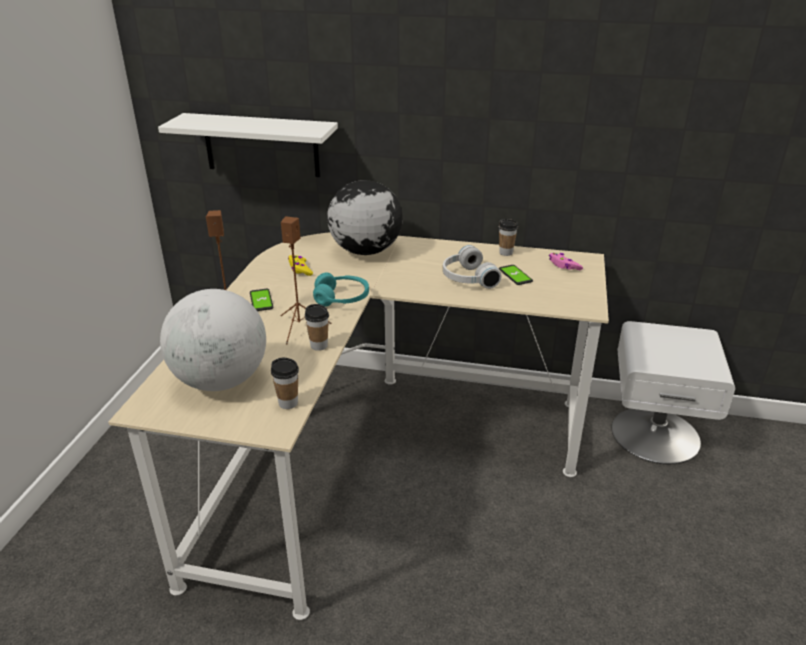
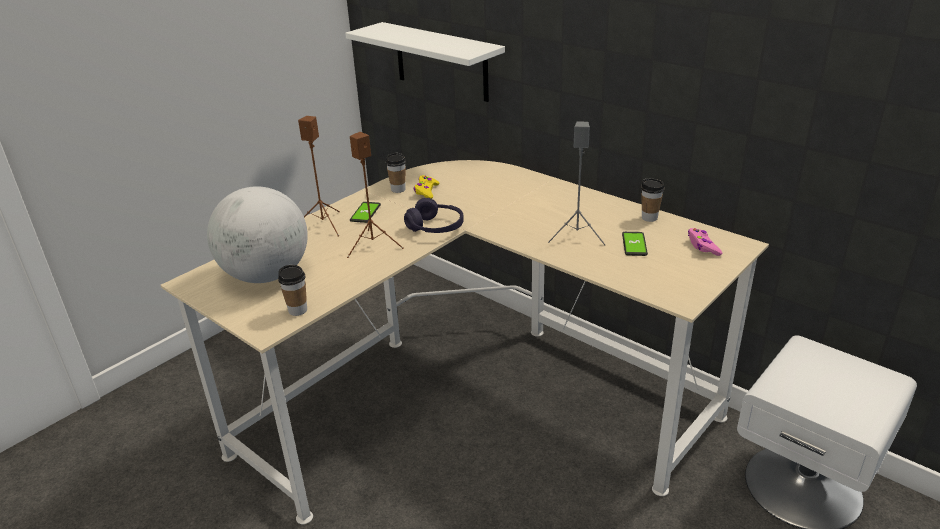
camera: 30 degrees right, 0 degrees up
cup [305,304,329,351] -> cup moved to [386,153,406,193]
turquoise headphones [313,272,369,307] -> purple headphones [404,198,464,233]
globe [327,180,403,255] -> none
white headphones [443,245,502,289] -> grey speaker [548,121,606,245]

